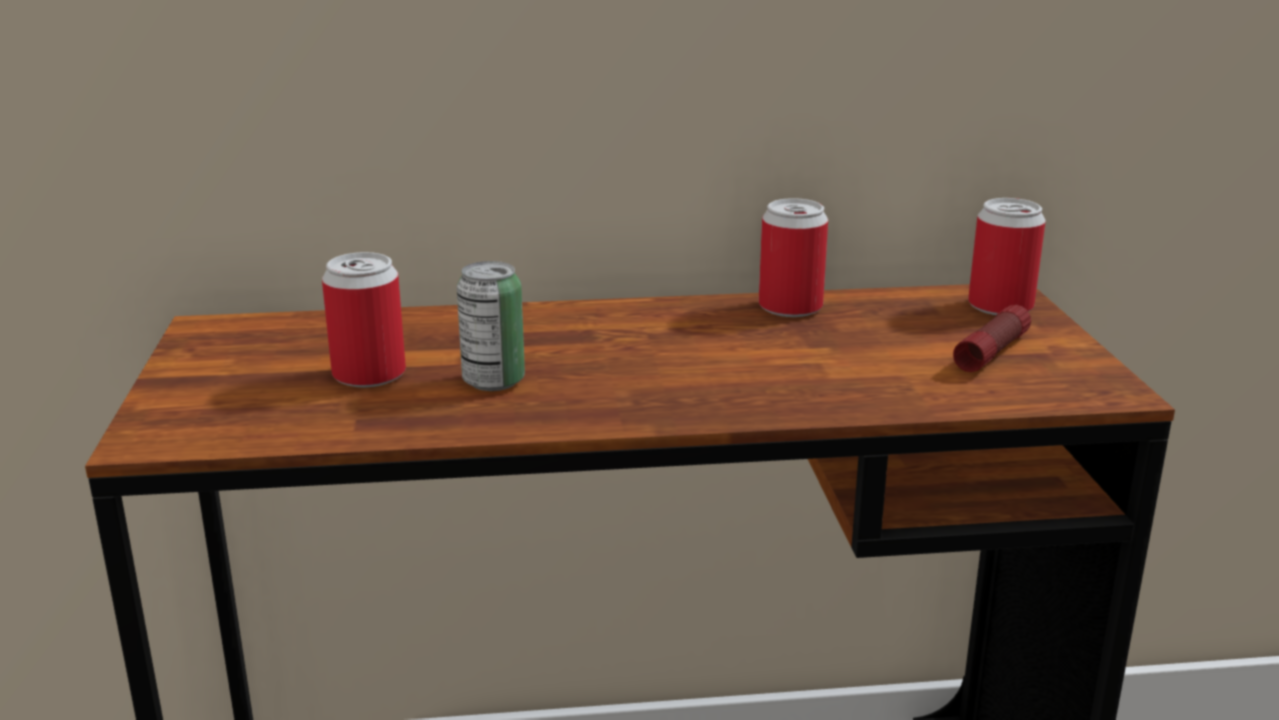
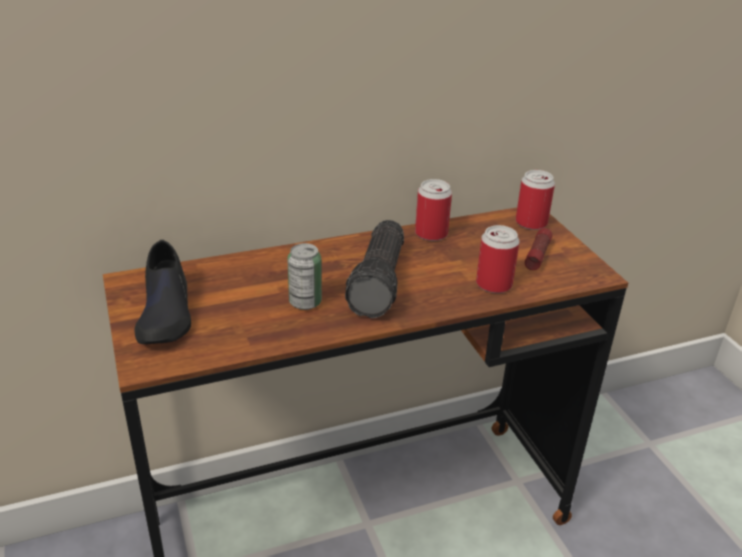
camera: 15 degrees left, 10 degrees up
can [322,252,406,387] -> can moved to [476,225,519,293]
none -> black shoe [134,240,191,344]
none -> flashlight [345,220,404,318]

